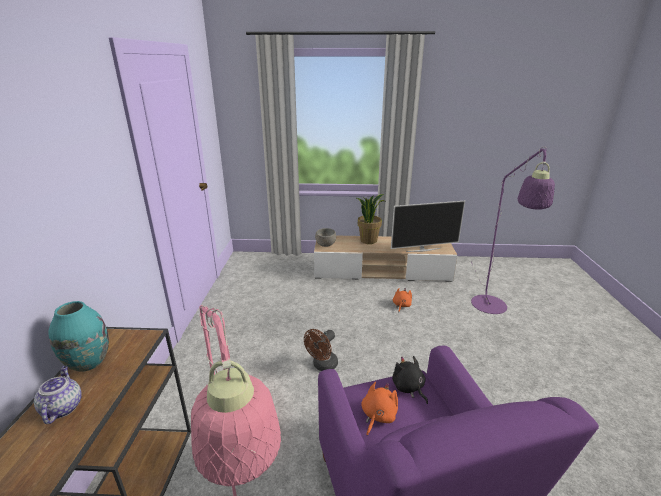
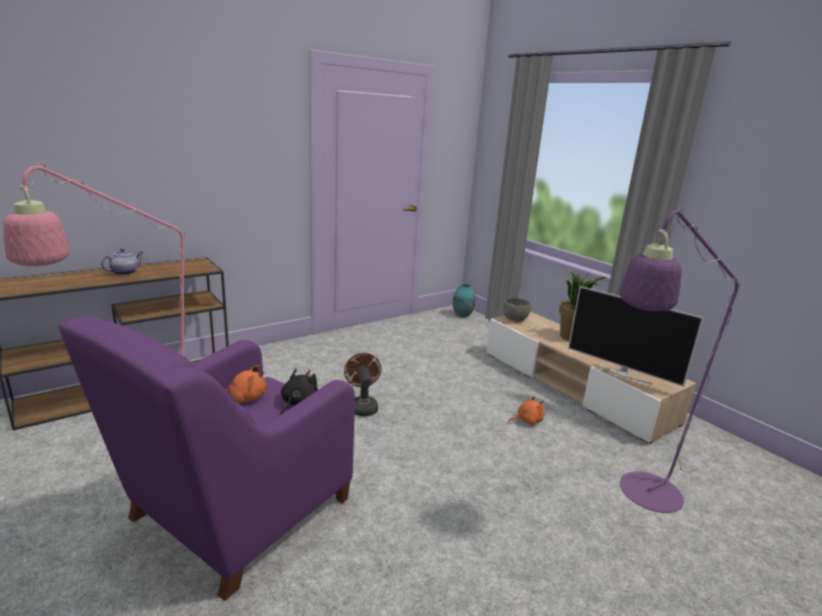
camera: 50 degrees right, 5 degrees down
turquoise vase [48,301,109,372] -> turquoise vase moved to [452,284,475,318]
brown fan [304,329,338,371] -> brown fan turned 75 degrees clockwise [344,353,381,416]

